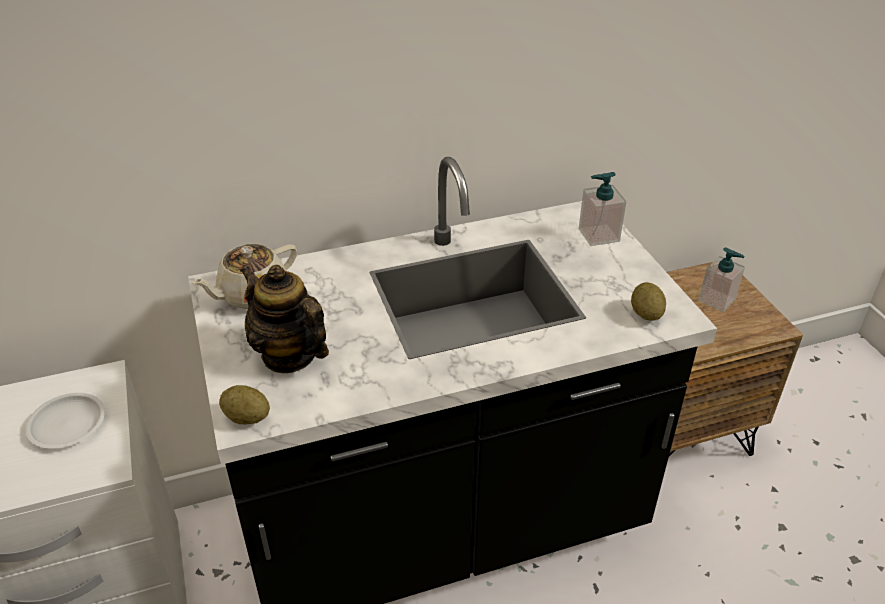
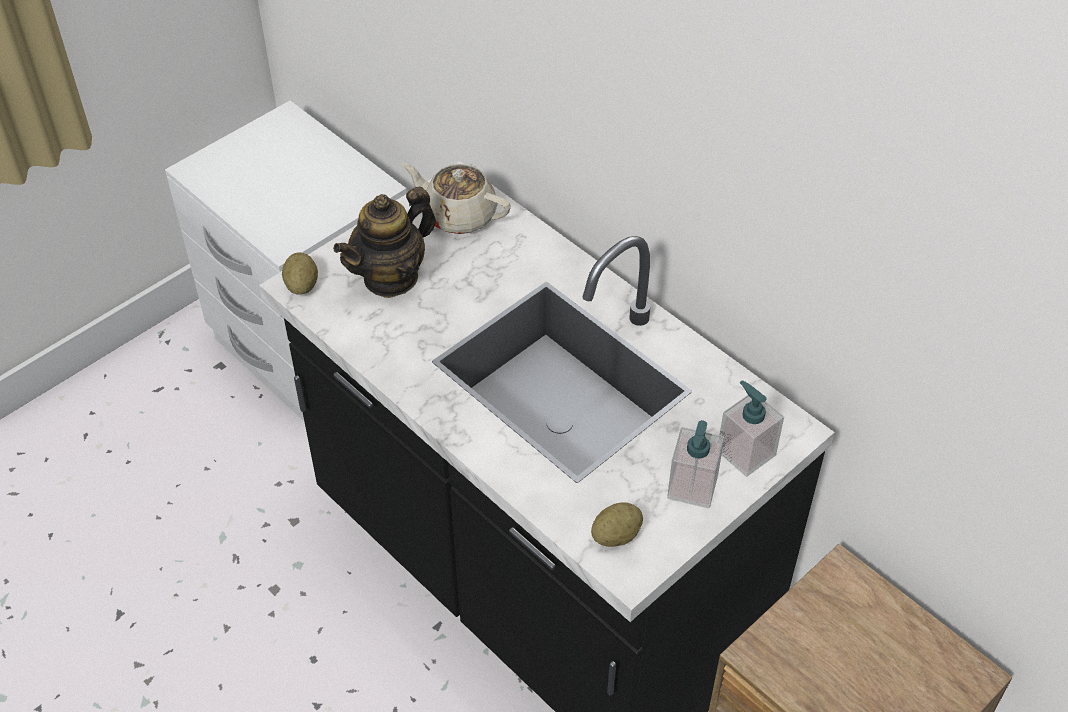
camera: 65 degrees right, 10 degrees up
white plate [25,393,105,449] -> none
teapot [240,265,329,373] -> teapot turned 150 degrees counterclockwise [333,187,436,298]
soap dispenser [698,247,745,312] -> soap dispenser moved to [667,420,724,508]

